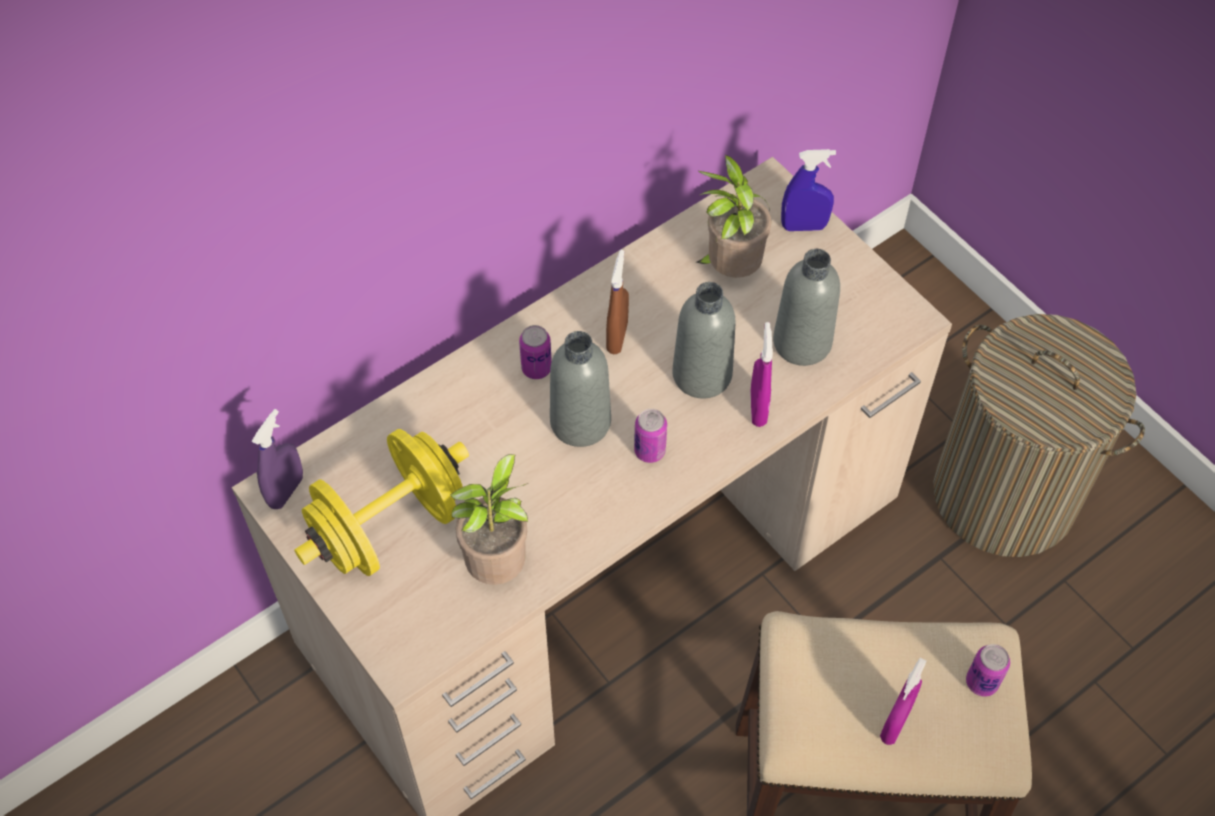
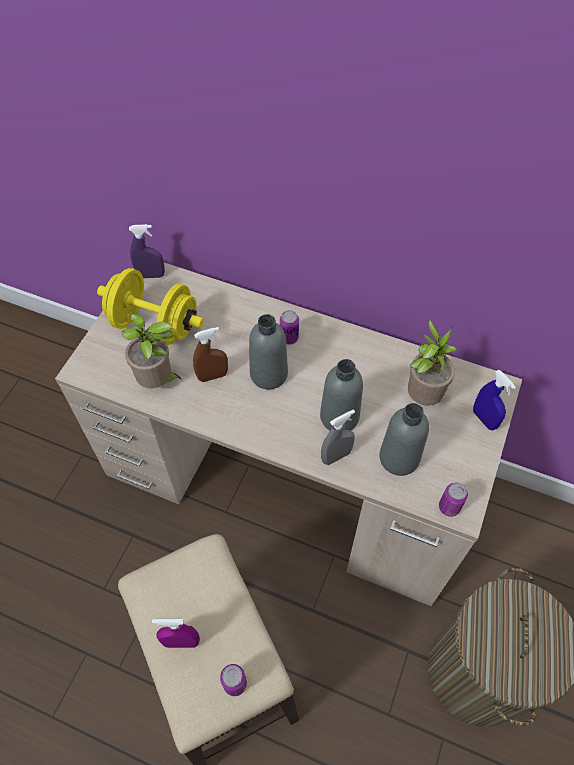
camera: 60 degrees right, 0 degrees up
brown spray bottle [606,250,629,354] -> brown spray bottle moved to [193,327,228,382]
can [634,409,667,463] -> can moved to [439,482,468,517]
purple spray bottle [751,322,773,427] -> grey spray bottle [321,409,355,465]

